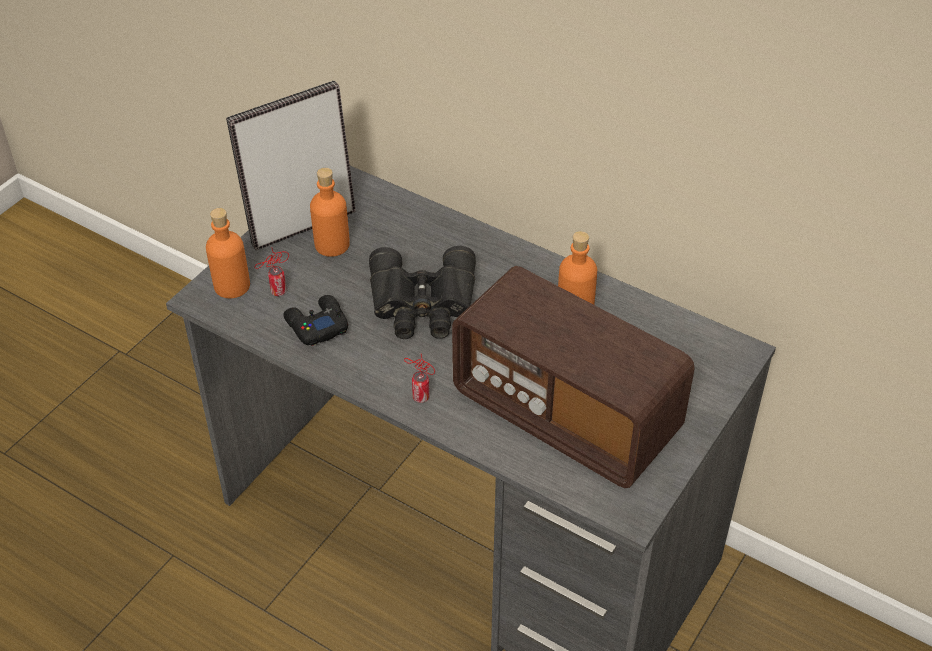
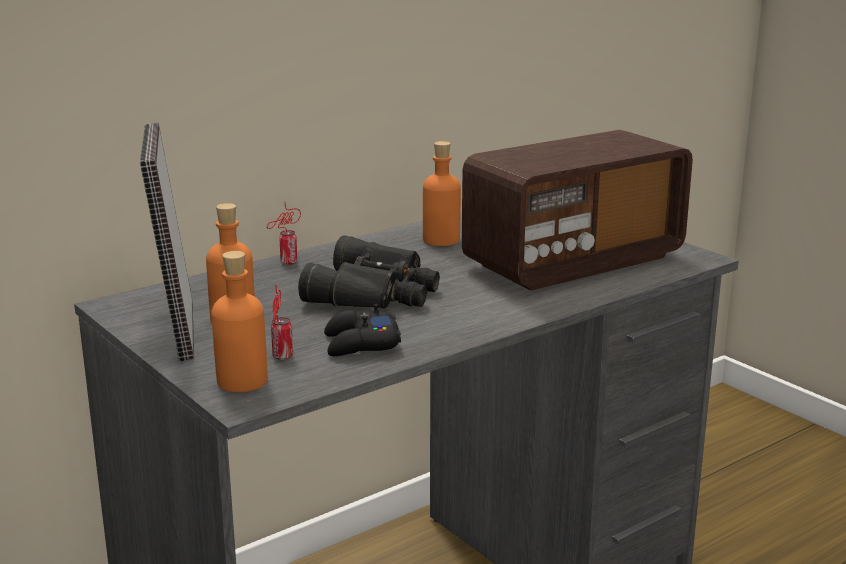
camera: 70 degrees left, 25 degrees down
can [404,353,435,403] -> can moved to [267,204,301,265]

